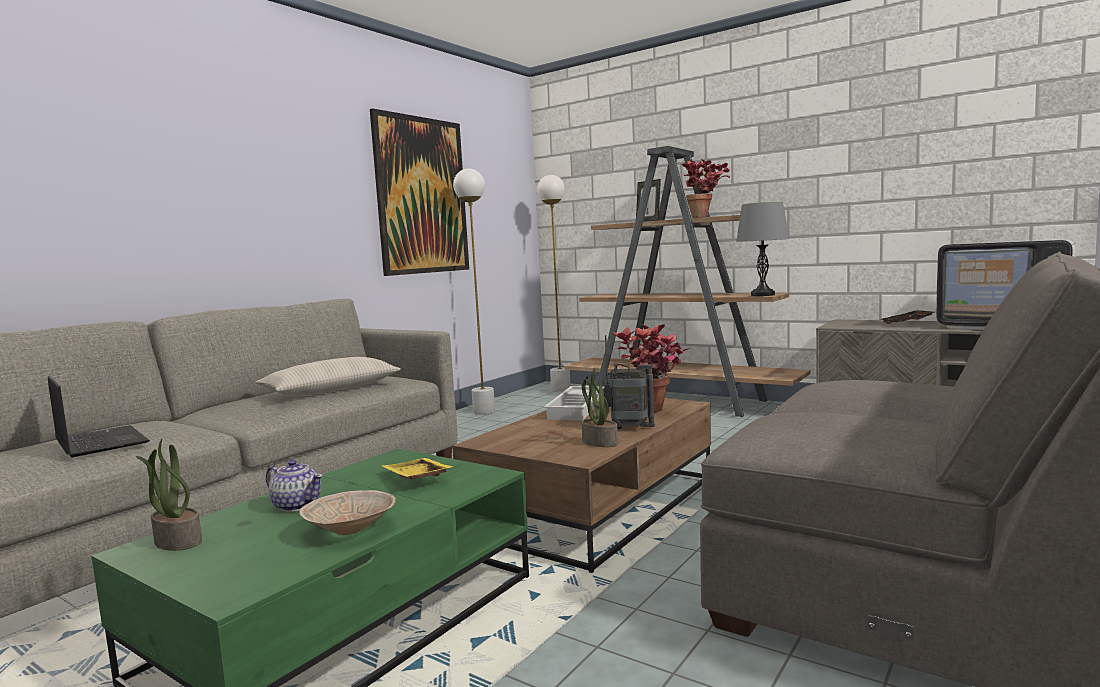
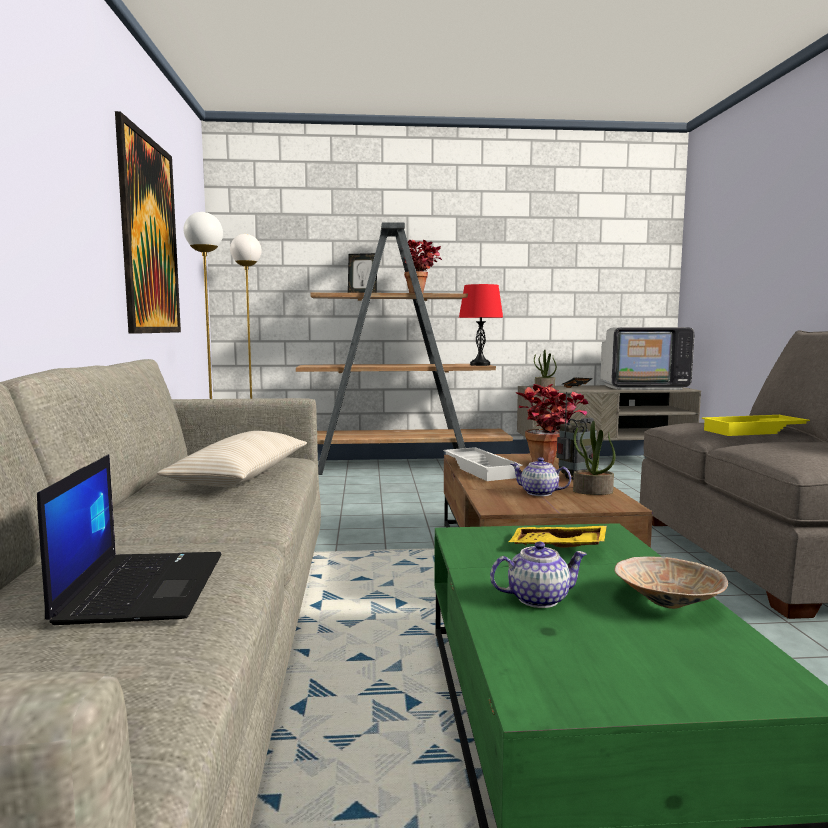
camera: 40 degrees left, 0 degrees up
laptop [48,376,150,458] -> laptop turned 75 degrees clockwise [37,454,222,625]
potted plant [136,439,202,551] -> potted plant moved to [534,350,557,388]
grey table lamp [736,202,789,296] -> red table lamp [459,284,503,366]
none -> teapot [511,457,571,496]
none -> yellow tray [702,415,810,436]

